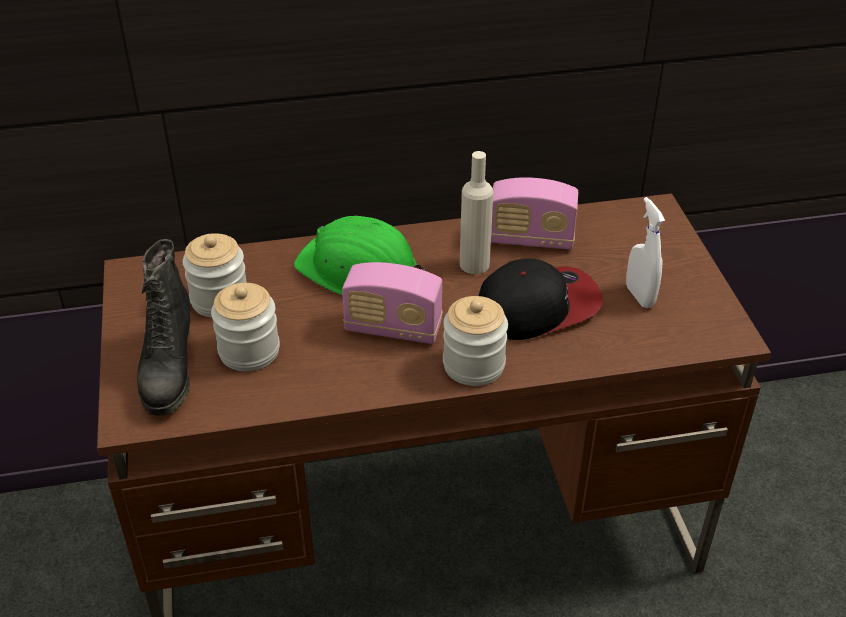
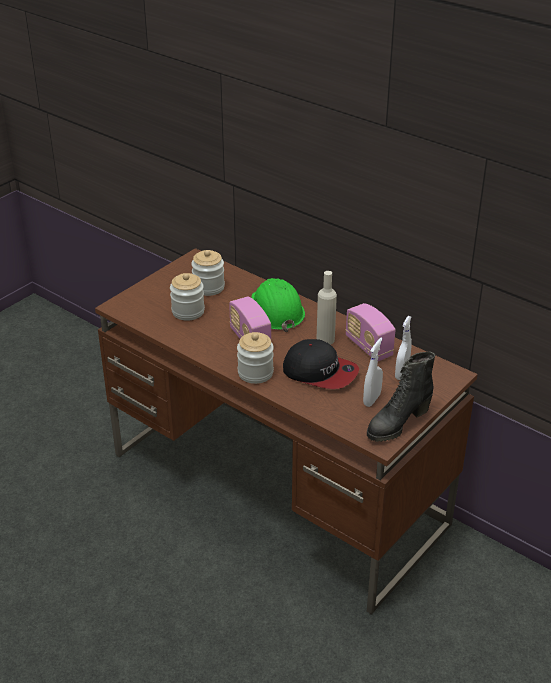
camera: 50 degrees right, 5 degrees down
black boot [137,239,190,416] -> black boot moved to [367,352,435,442]
none -> white spray bottle [395,316,412,380]

